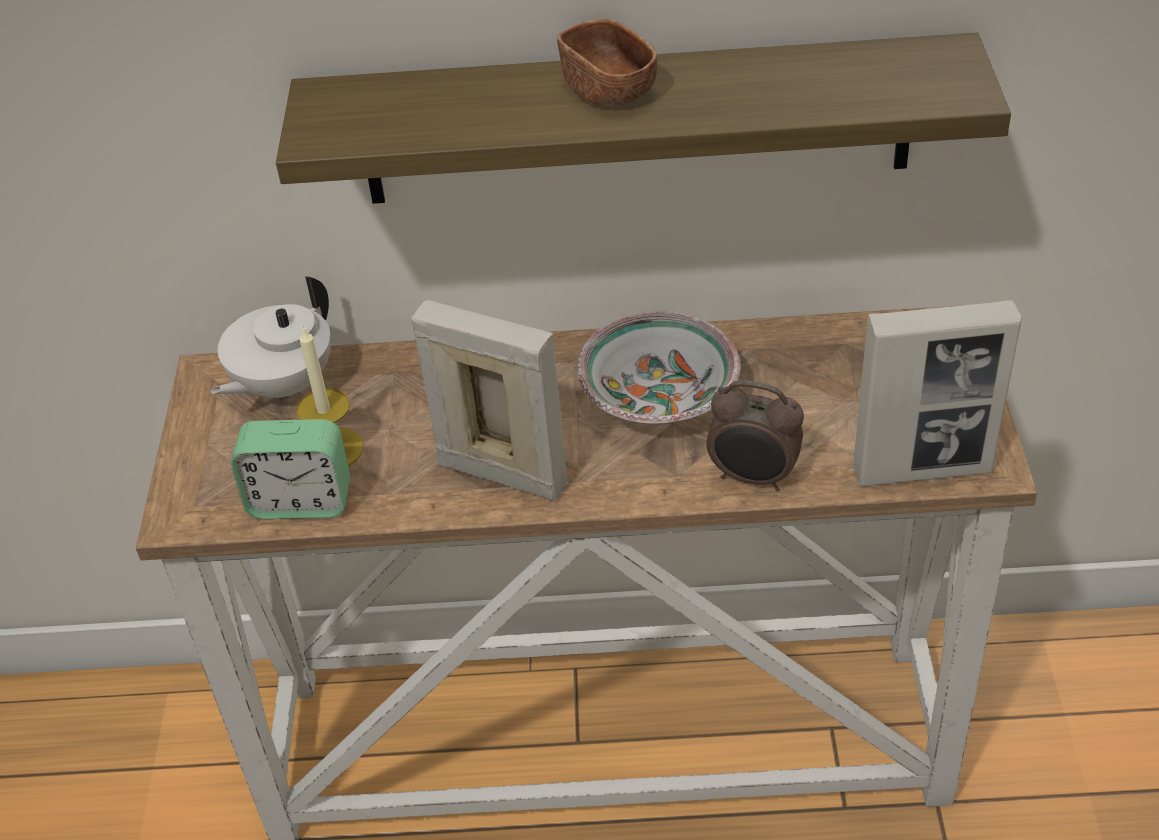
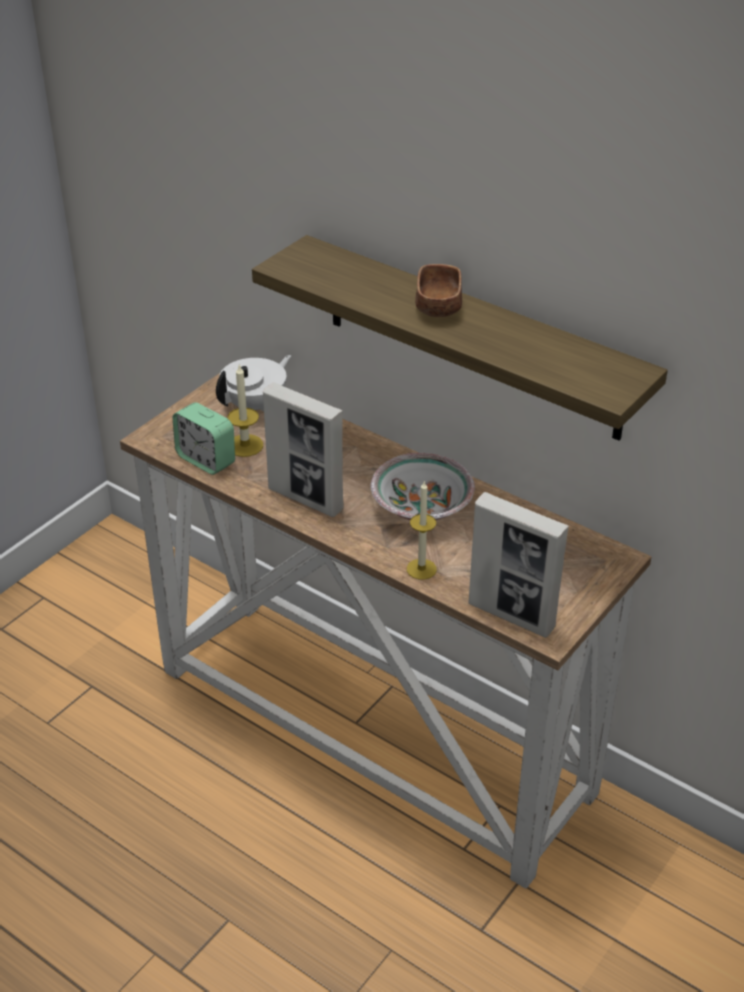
camera: 35 degrees right, 5 degrees down
white teapot [210,276,331,402] -> white teapot turned 150 degrees clockwise [216,355,291,412]
picture frame [411,300,567,501] -> picture frame turned 150 degrees clockwise [263,382,344,517]
alarm clock [706,380,804,490] -> candle [407,480,437,580]

